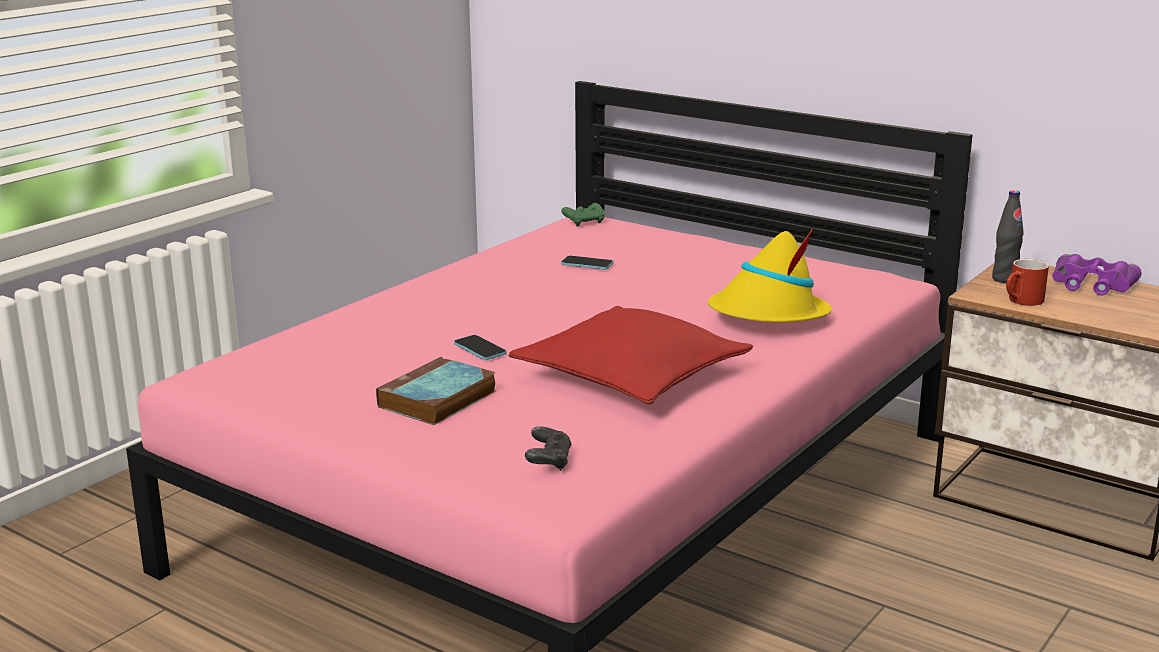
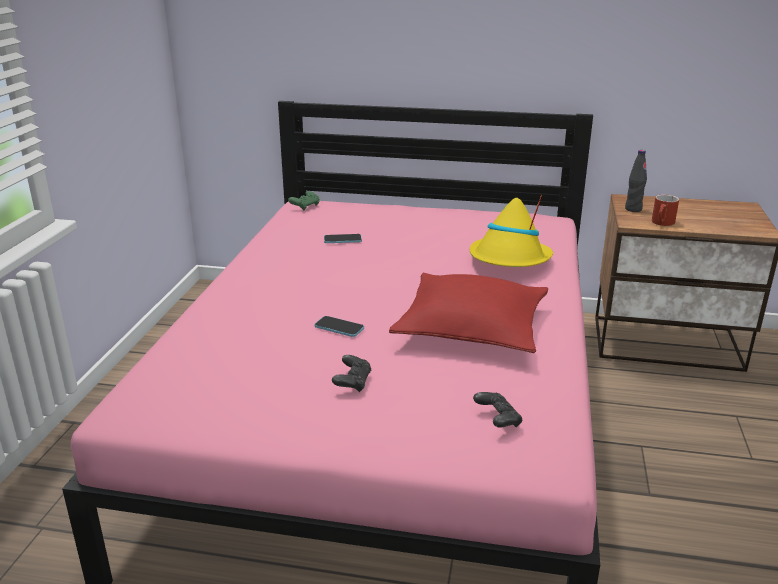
camera: 25 degrees left, 5 degrees up
book [376,357,496,425] -> black game controller [332,355,371,392]
purple binoculars [1052,254,1141,295] -> none

